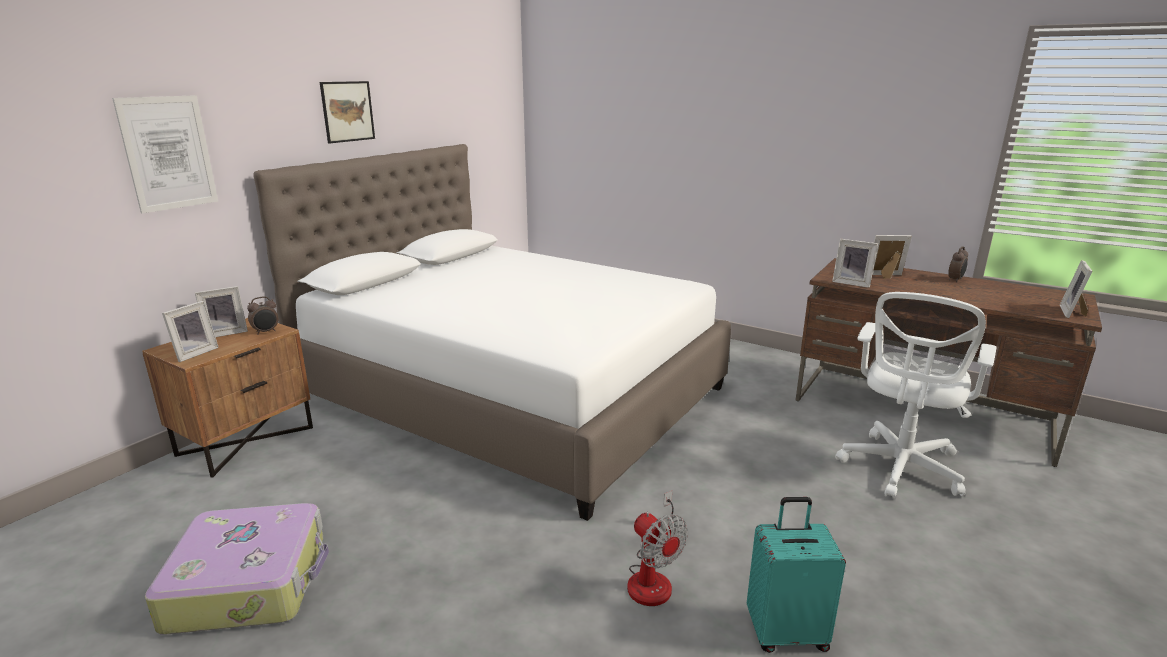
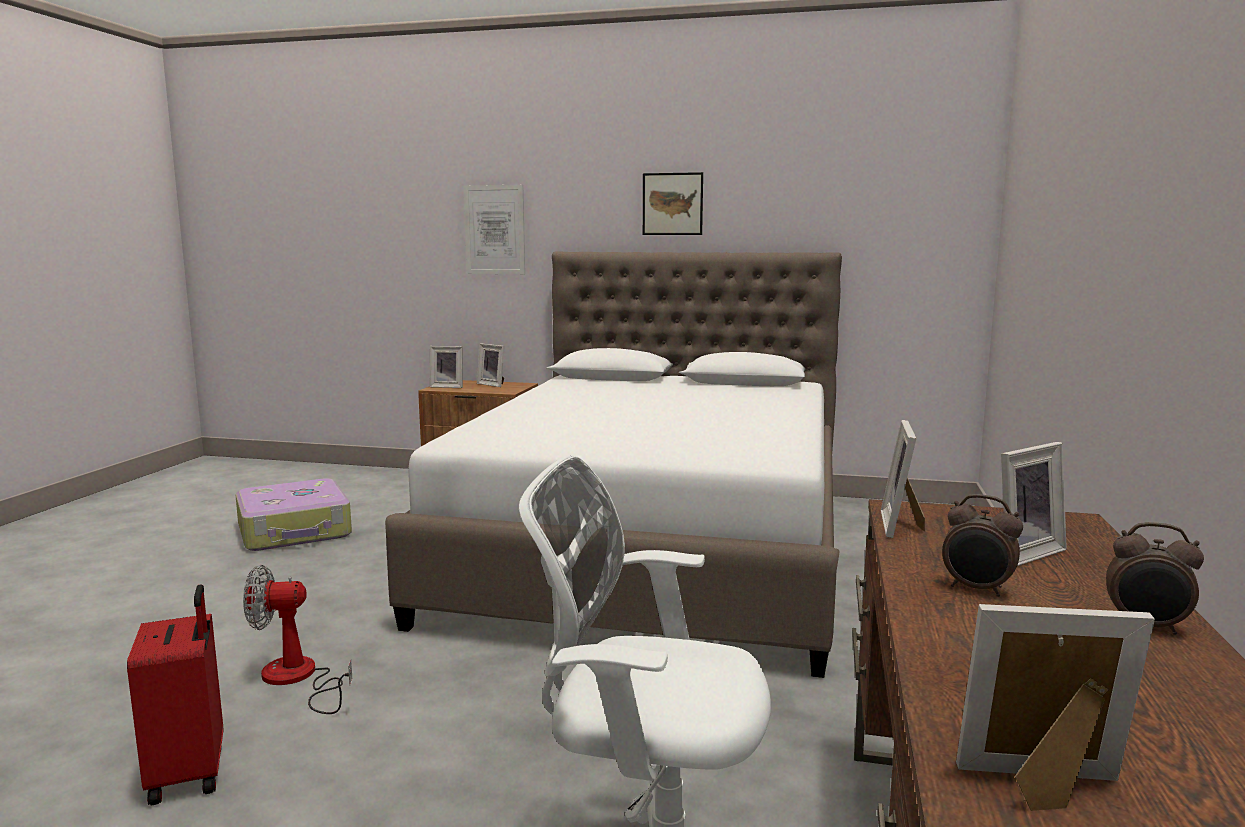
camera: 70 degrees right, 10 degrees down
alarm clock [247,296,278,335] -> alarm clock moved to [942,494,1023,597]
fan [627,491,688,606] -> fan turned 45 degrees clockwise [243,565,352,714]
turquoise suitcase [747,497,846,653] -> red suitcase [127,584,223,806]
picture frame [872,235,912,279] -> picture frame turned 75 degrees clockwise [1001,442,1067,566]

